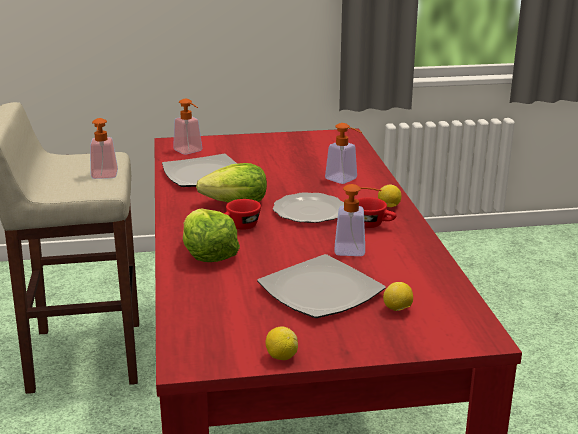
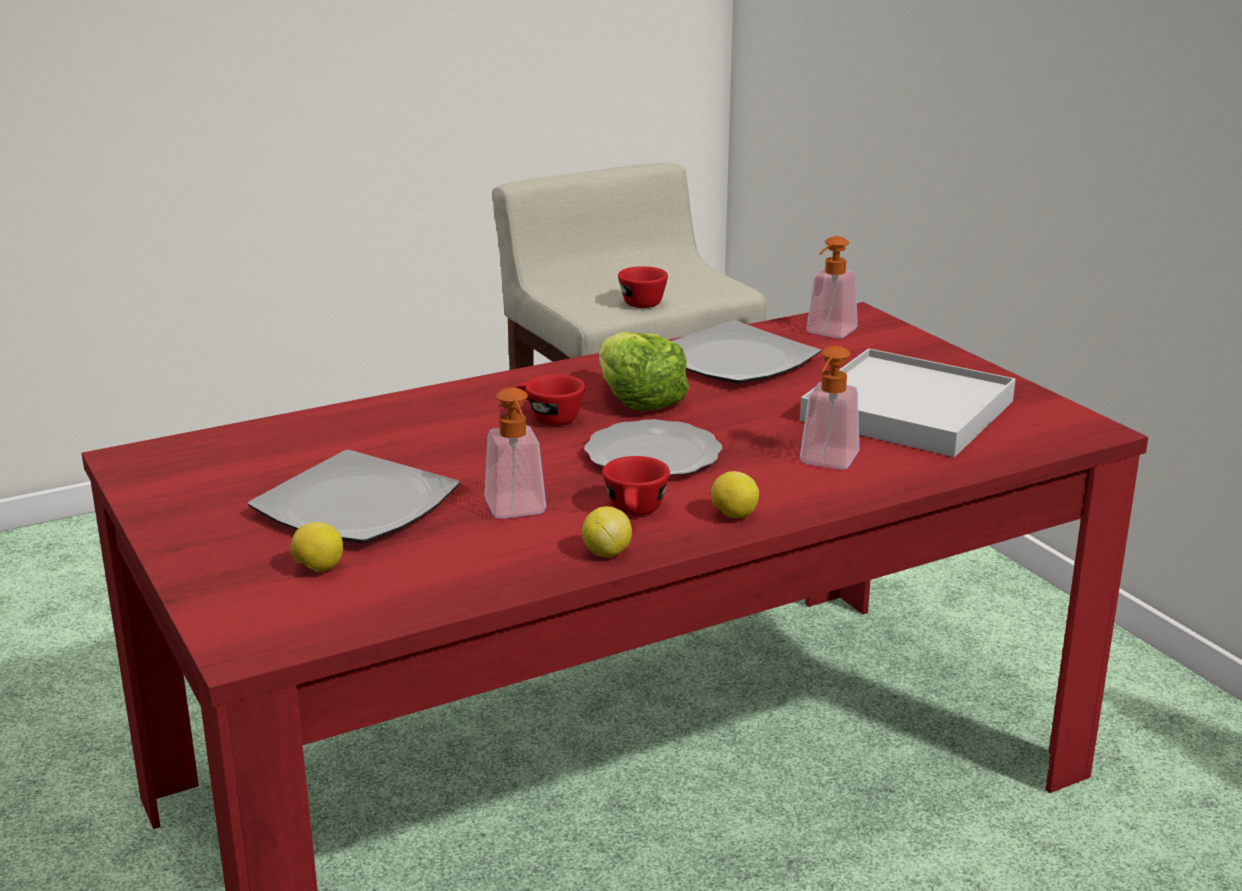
camera: 70 degrees right, 0 degrees up
soap dispenser [90,118,118,179] -> red cup [618,266,668,308]
lettuce [183,208,240,262] -> none
lemon [265,326,298,360] -> lemon moved to [582,506,632,557]
none -> white tray [800,348,1015,457]

